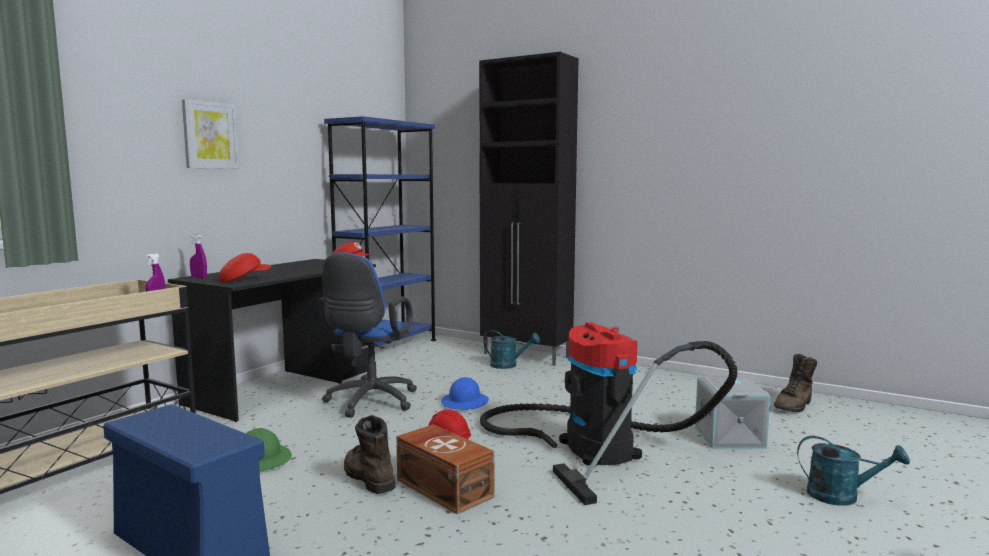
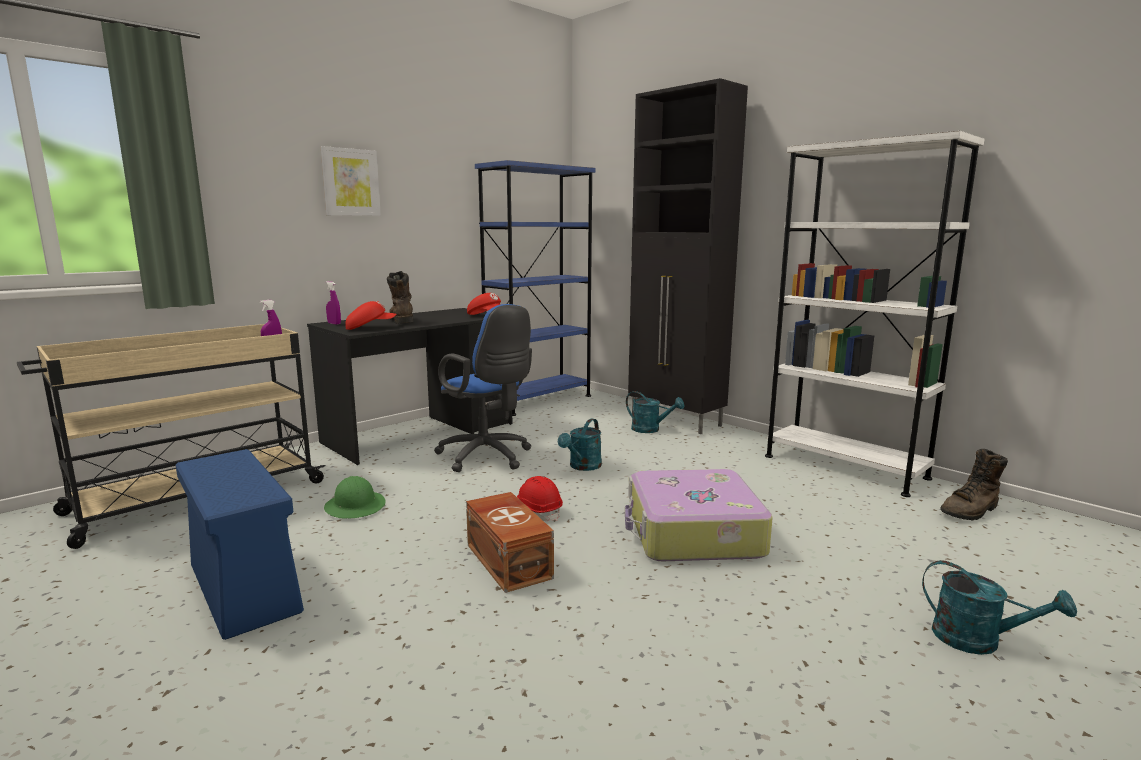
camera: 15 degrees right, 5 degrees up
blue office chair [319,252,417,418] -> blue office chair turned 75 degrees counterclockwise [434,304,532,472]
brown boot [344,415,396,494] -> brown boot moved to [387,271,414,324]
blue hard hat [441,377,489,410] -> turquoise watering can [558,418,602,471]
vacuum cleaner [480,322,737,505] -> suitcase [625,469,773,561]
grey storage box [695,376,770,449] -> none
none -> white bookcase [765,131,985,497]

